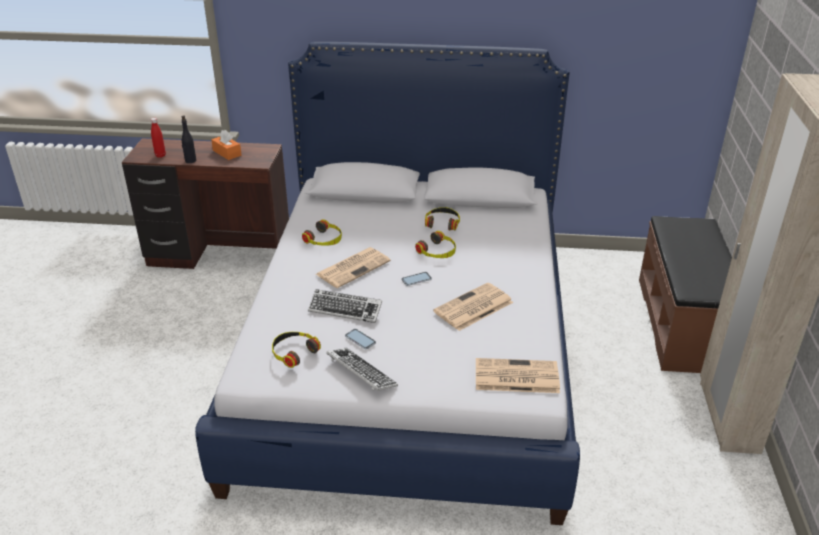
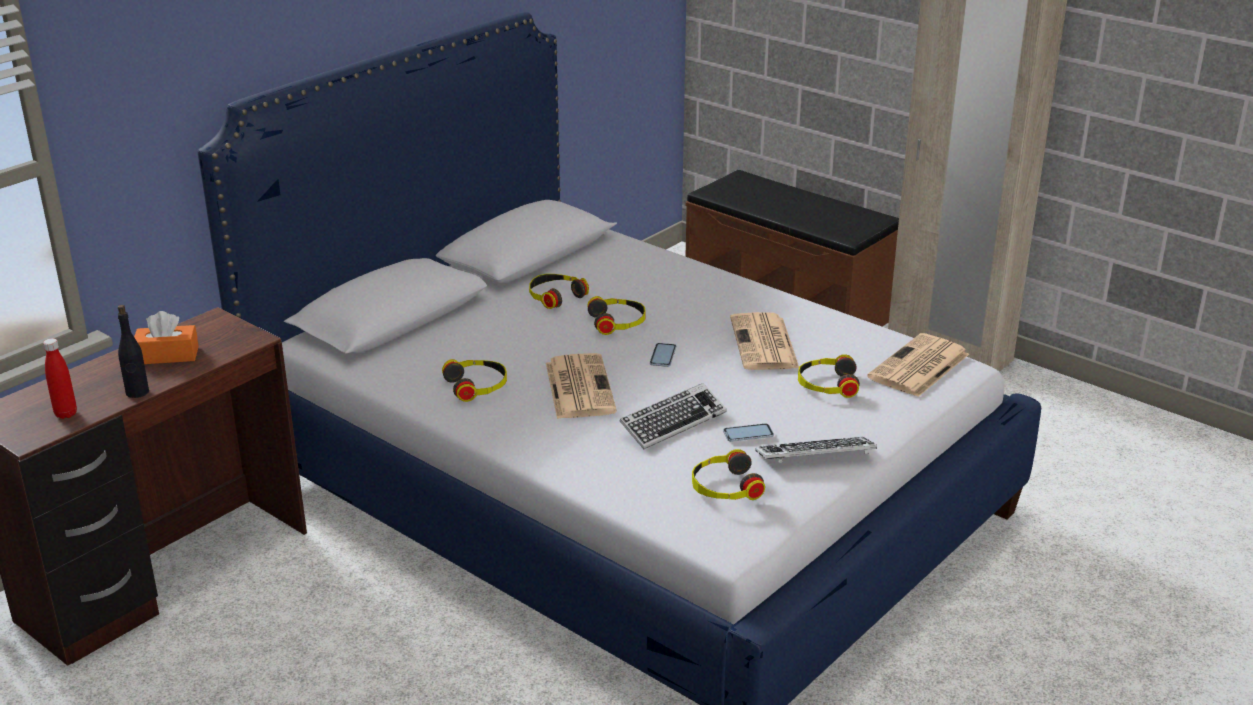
camera: 55 degrees left, 5 degrees down
none -> headphones [798,354,860,398]

